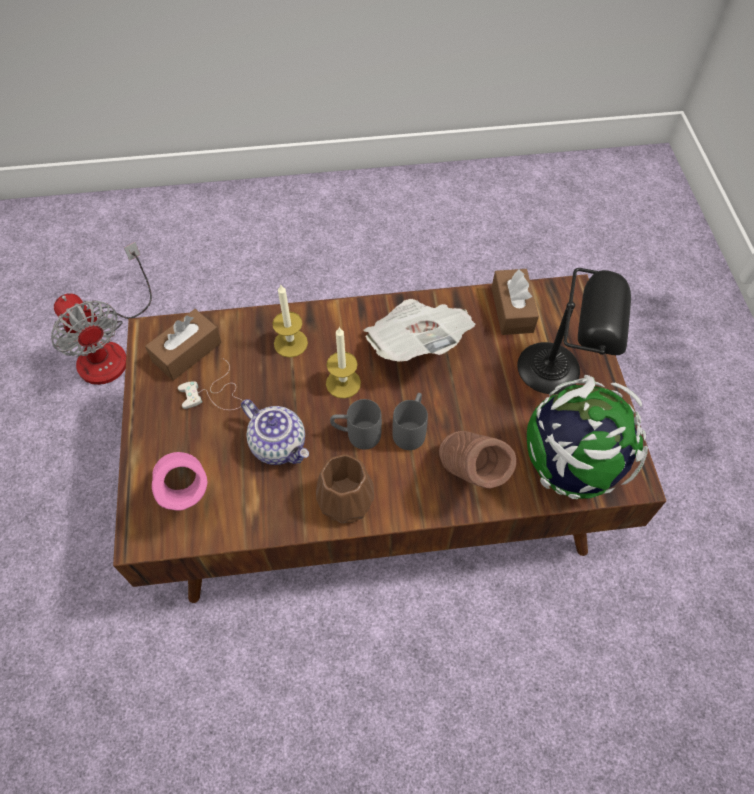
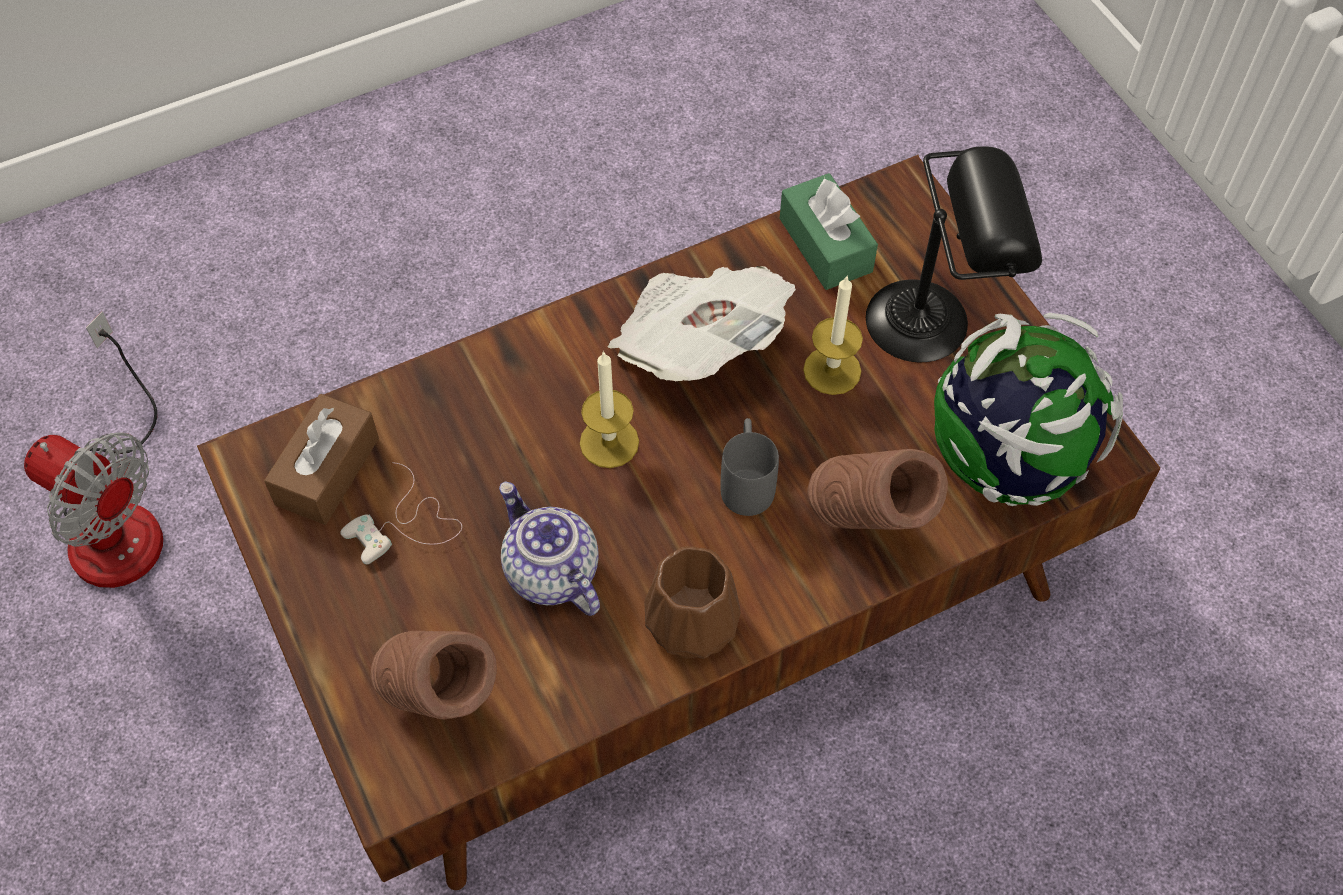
camera: 20 degrees left, 0 degrees up
pink vase [152,452,208,511] -> brown vase [370,631,497,719]
teapot [241,399,309,465] -> teapot turned 150 degrees counterclockwise [499,481,600,616]
candle [272,285,308,358] -> candle moved to [803,275,863,395]
grey mug [330,399,382,450] -> none
brown tissue box [491,269,539,335] -> green tissue box [780,173,878,290]

